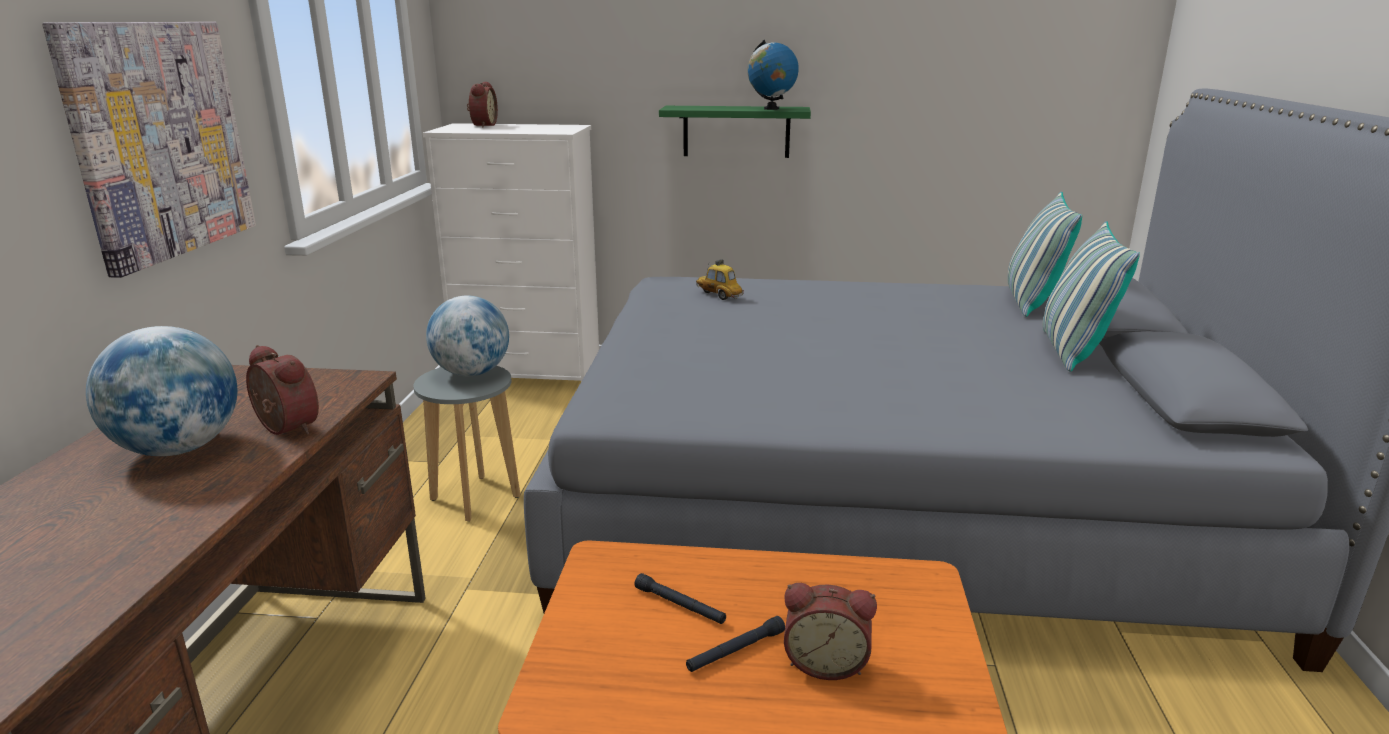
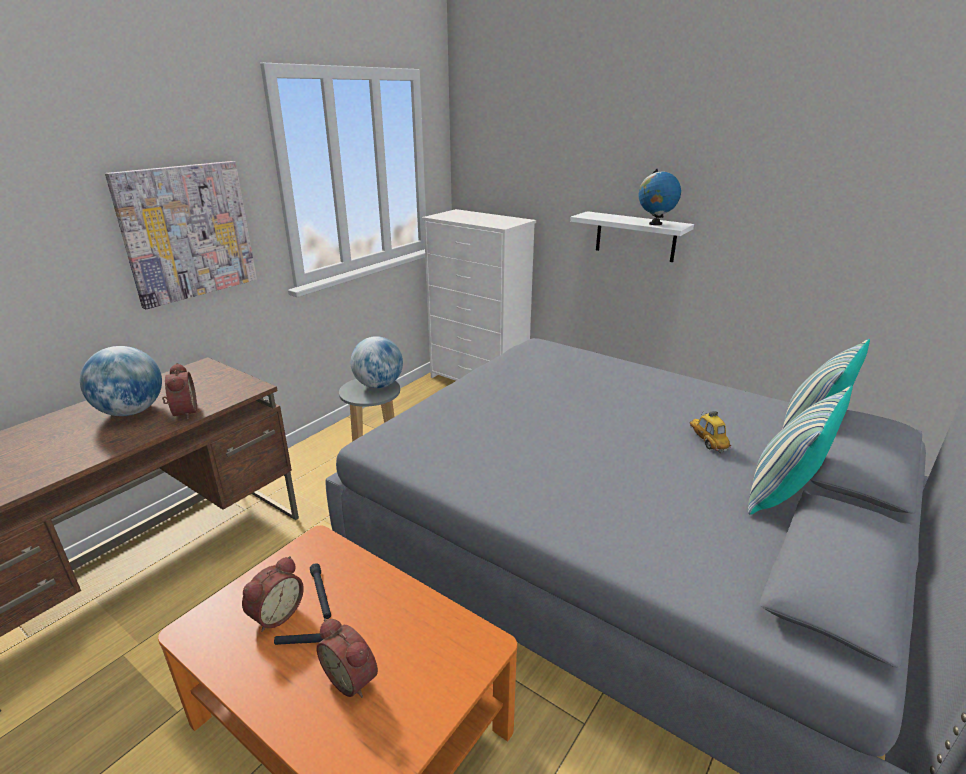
camera: 30 degrees right, 5 degrees up
alarm clock [467,82,498,127] -> alarm clock moved to [242,556,304,632]
green shelf [659,106,811,158] -> white shelf [570,211,694,262]
toy car [696,259,744,300] -> toy car moved to [689,411,731,453]

